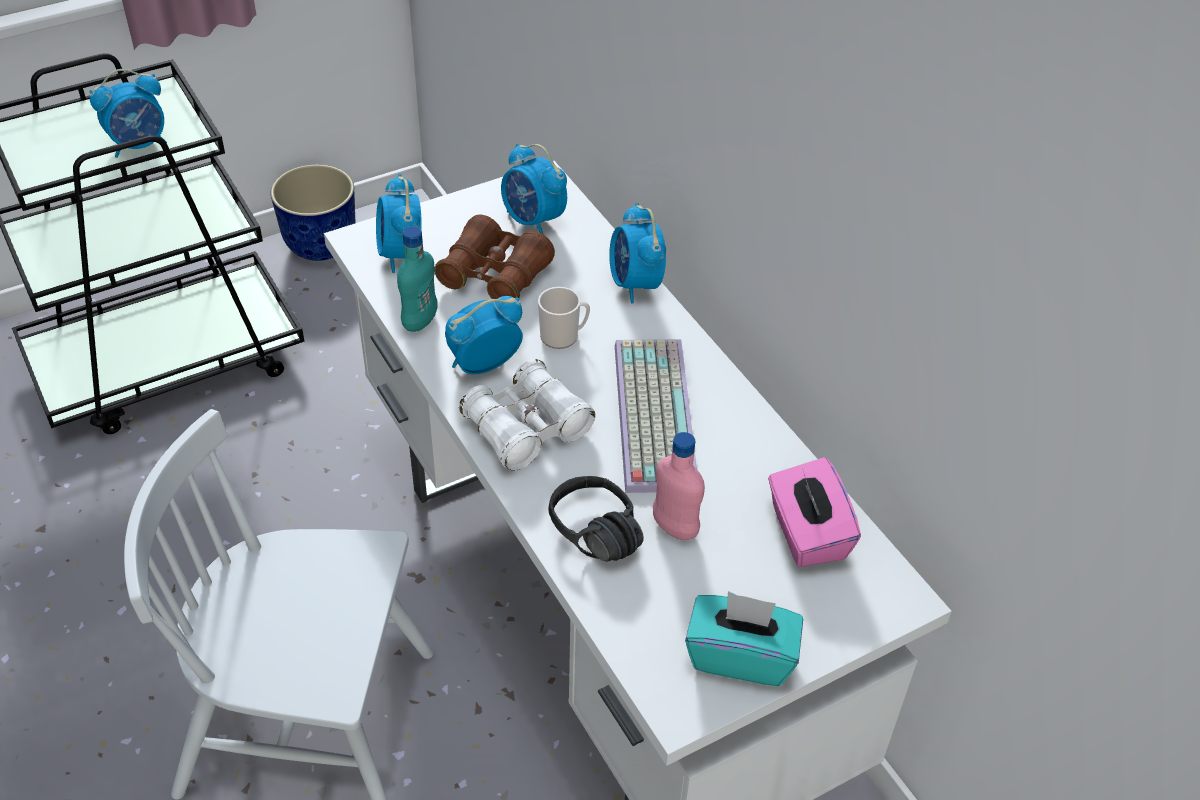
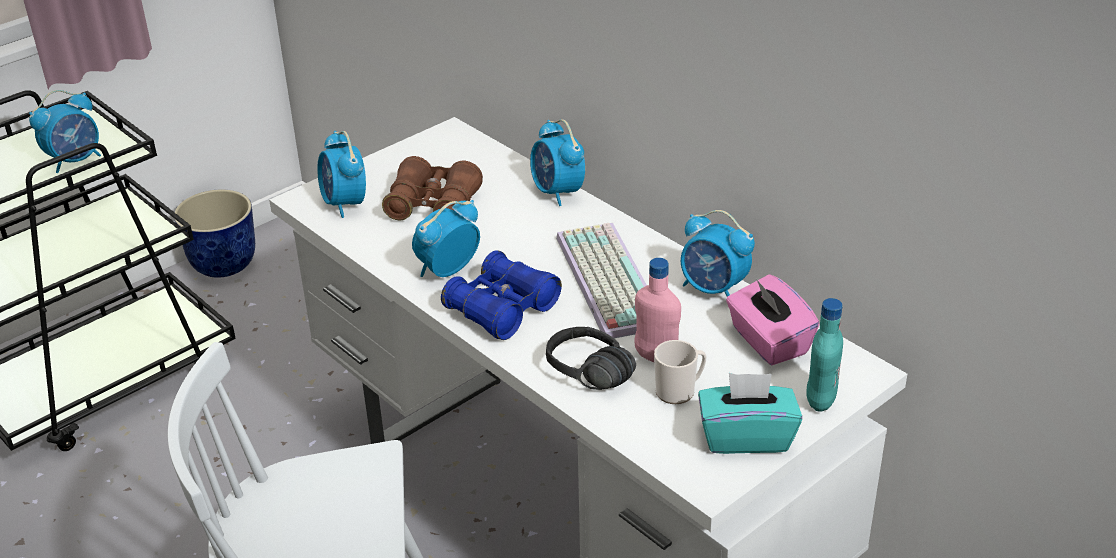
camera: 10 degrees left, 10 degrees down
turquoise bottle [397,226,438,332] -> turquoise bottle moved to [806,298,843,412]
white binoculars [459,359,595,471] -> blue binoculars [441,250,562,340]
alarm clock [501,144,567,234] -> alarm clock moved to [681,210,755,297]
mug [538,287,590,349] -> mug moved to [654,340,706,404]

